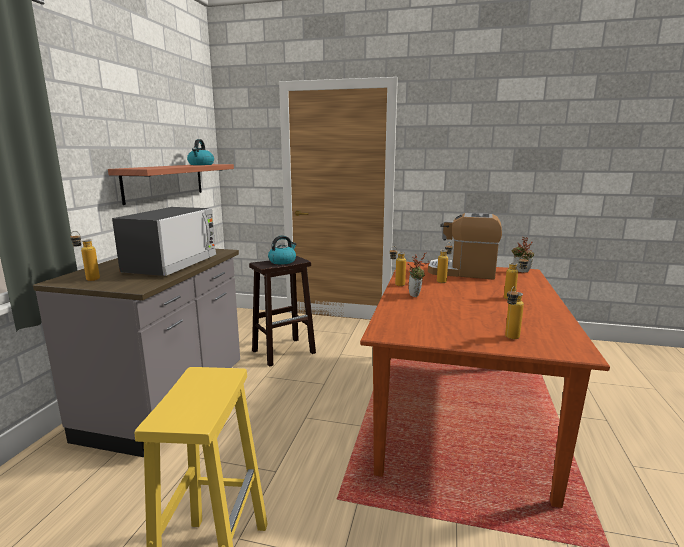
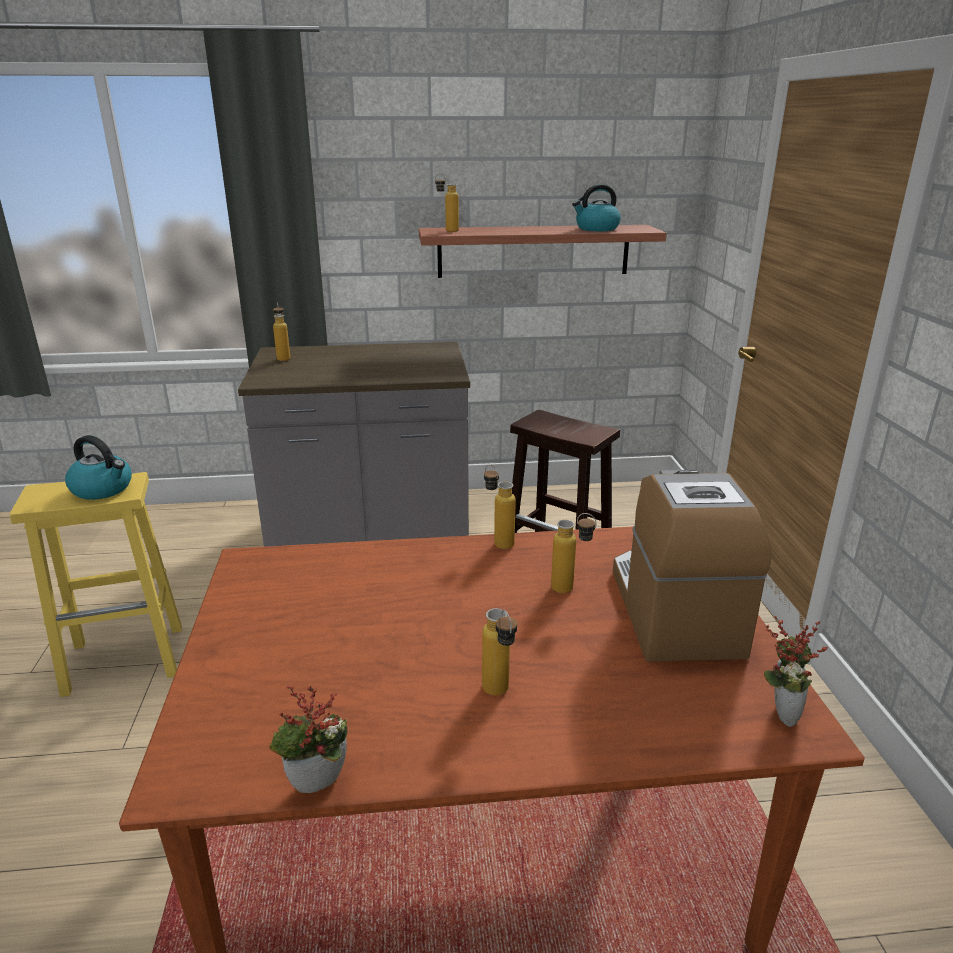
camera: 70 degrees right, 10 degrees up
microwave [112,207,216,276] -> none
kettle [268,235,297,264] -> kettle moved to [65,435,132,500]
potted plant [407,253,430,297] -> potted plant moved to [269,685,347,793]
bottle [505,286,524,339] -> bottle moved to [435,174,459,232]

